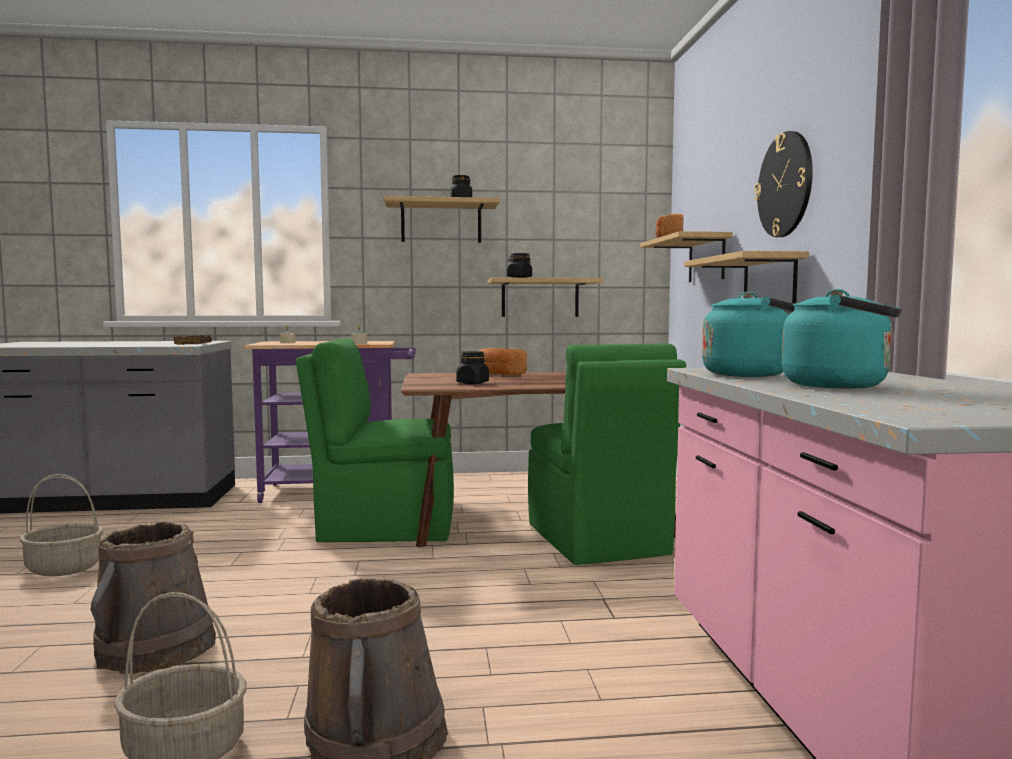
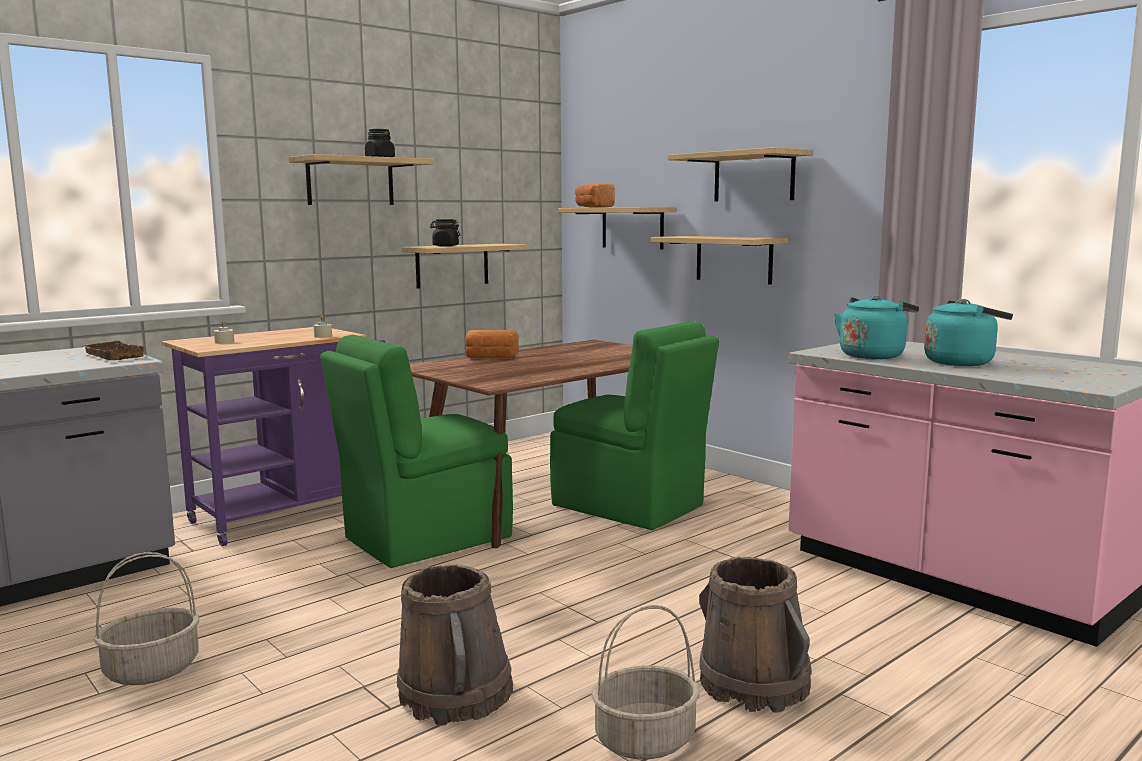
camera: 35 degrees left, 5 degrees up
black jar [456,351,489,384] -> none
wall clock [754,131,813,237] -> shelf [668,147,811,201]

